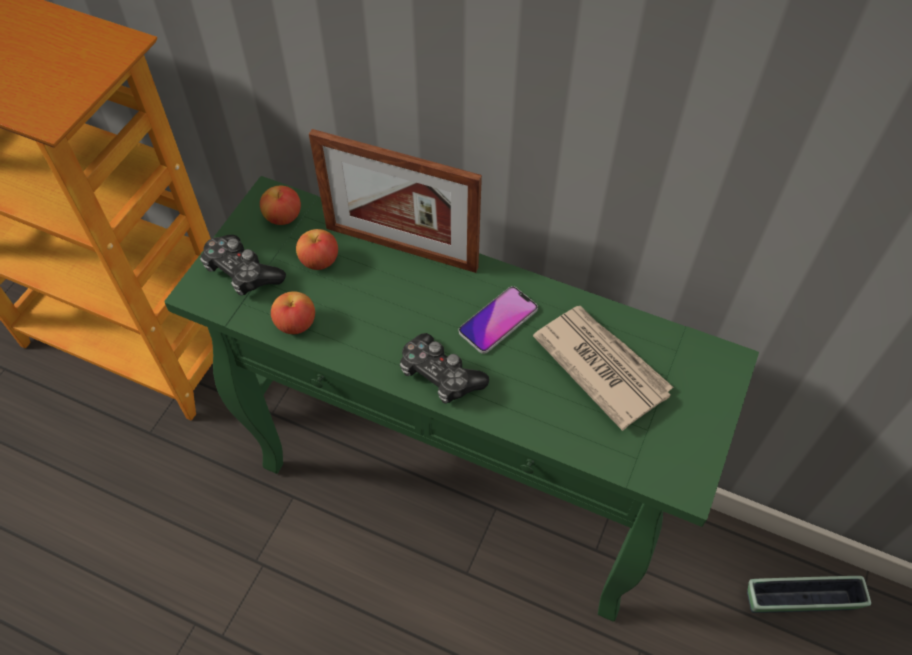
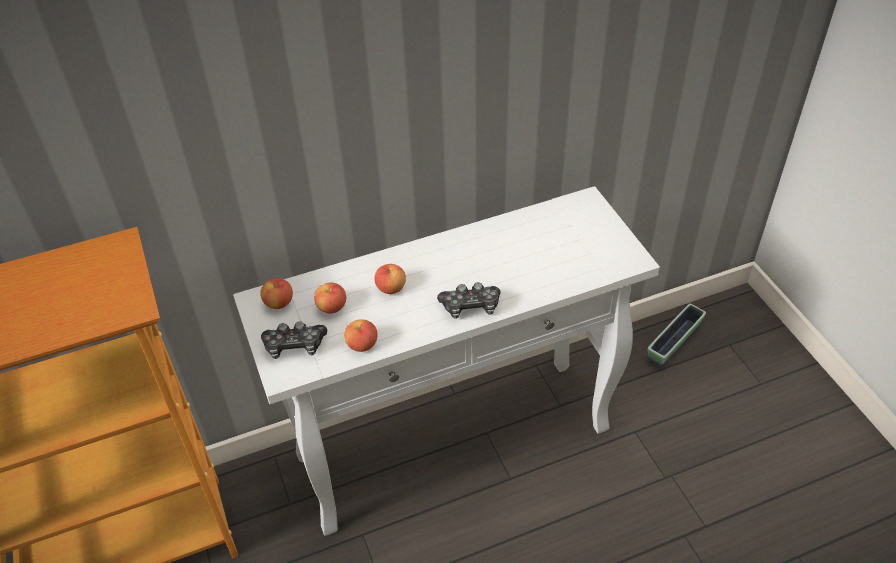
camera: 45 degrees left, 10 degrees down
green console table [164,176,759,622] -> white console table [233,186,660,536]
picture frame [309,129,482,273] -> none
phone [459,286,538,354] -> none
newspaper [533,306,674,431] -> none
none -> apple [374,264,406,294]

